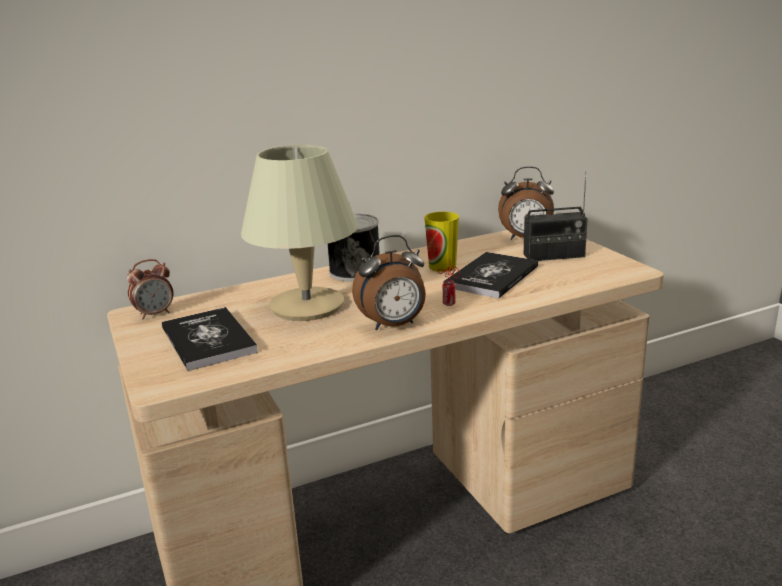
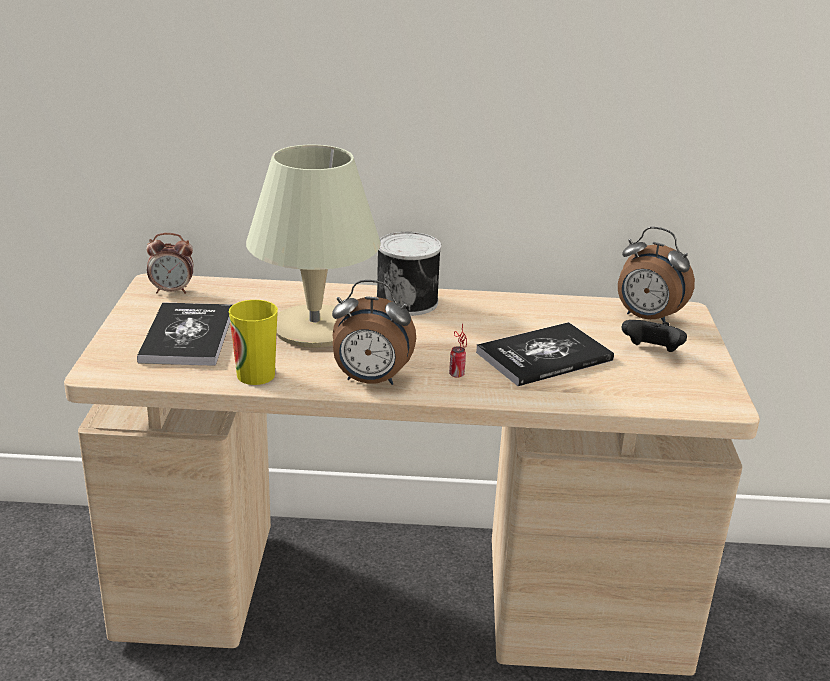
camera: 25 degrees right, 5 degrees up
cup [424,212,459,272] -> cup moved to [229,300,278,385]
radio [524,172,588,261] -> black game controller [622,320,687,352]

